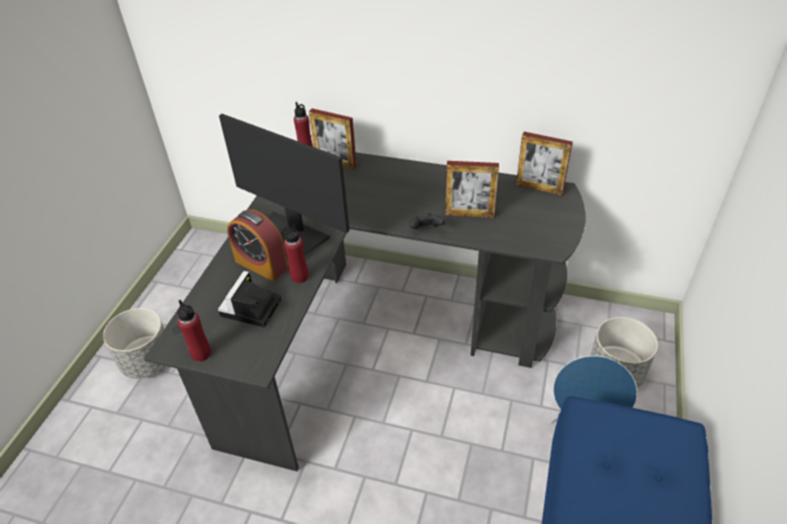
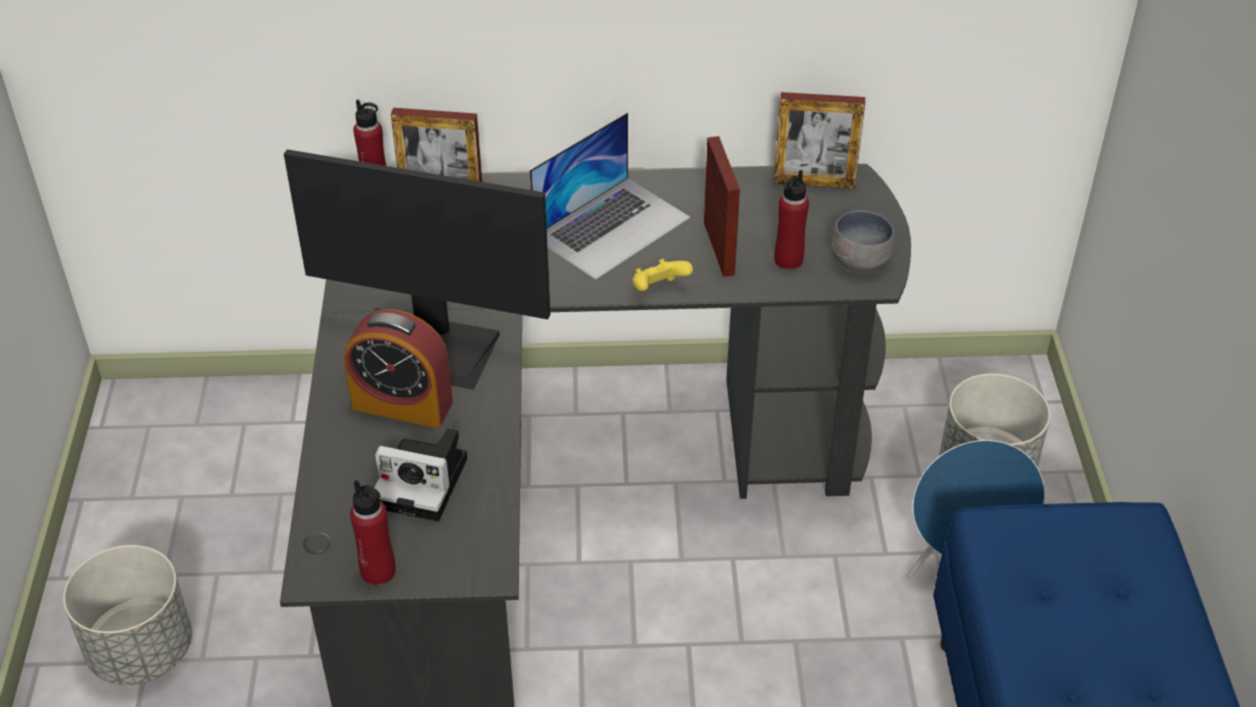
camera: 20 degrees left, 0 degrees up
camera [218,271,282,327] -> camera turned 75 degrees counterclockwise [374,428,467,521]
red bottle [281,224,309,283] -> red bottle moved to [774,170,809,269]
black game controller [409,213,445,229] -> yellow game controller [632,259,693,291]
picture frame [445,161,499,218] -> picture frame turned 90 degrees counterclockwise [704,136,740,277]
none -> laptop [529,112,690,280]
none -> grey bowl [831,210,895,270]

